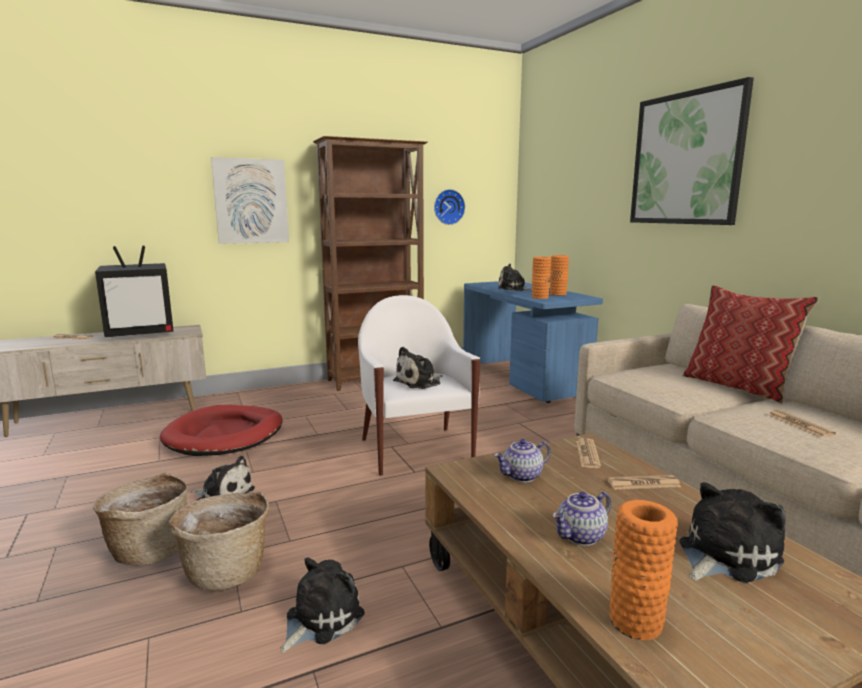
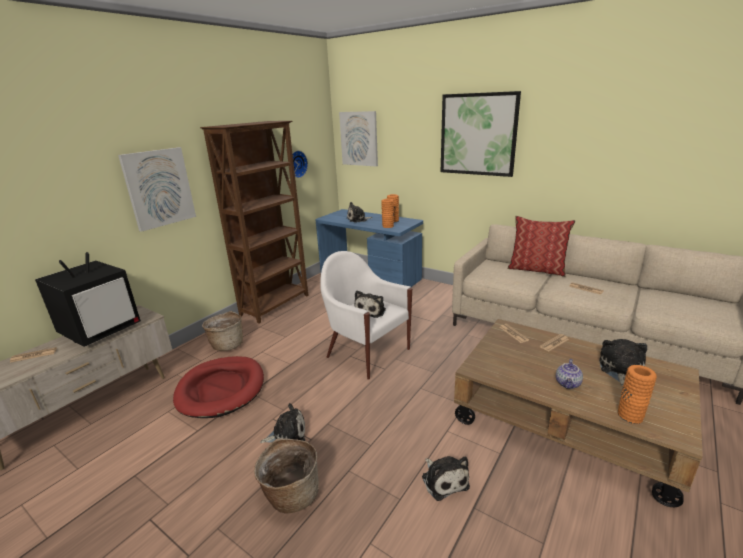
camera: 30 degrees left, 10 degrees up
basket [169,492,269,591] -> basket moved to [202,311,243,351]
plush toy [280,557,365,653] -> plush toy turned 150 degrees clockwise [422,456,470,501]
teapot [494,439,551,482] -> none
none -> picture [339,111,378,166]

